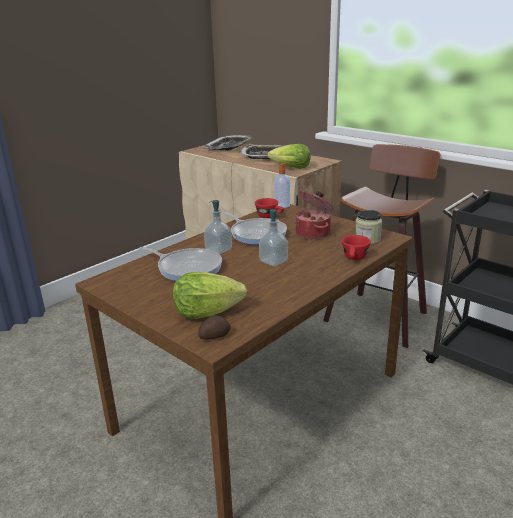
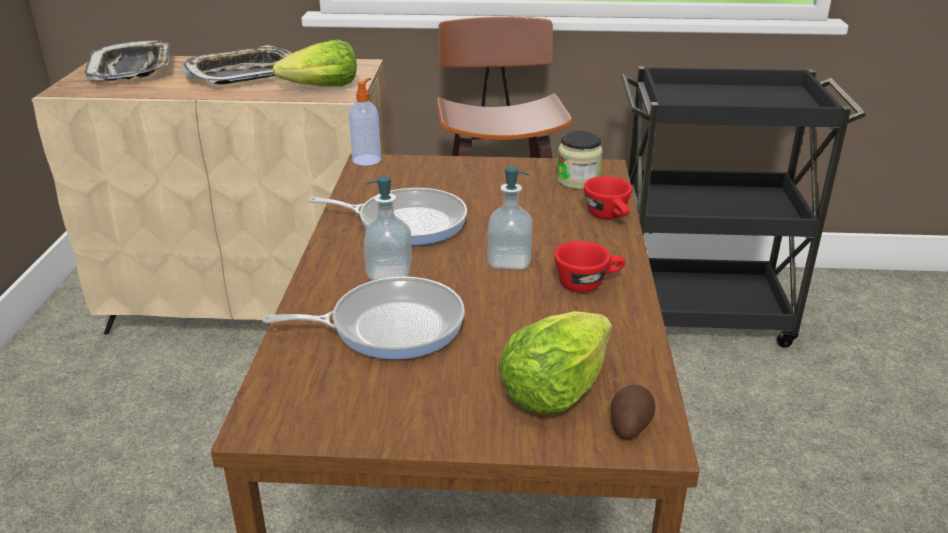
camera: 40 degrees left, 5 degrees up
red cup [255,198,284,218] -> red cup moved to [554,241,625,292]
cooking pot [295,191,334,239] -> none

